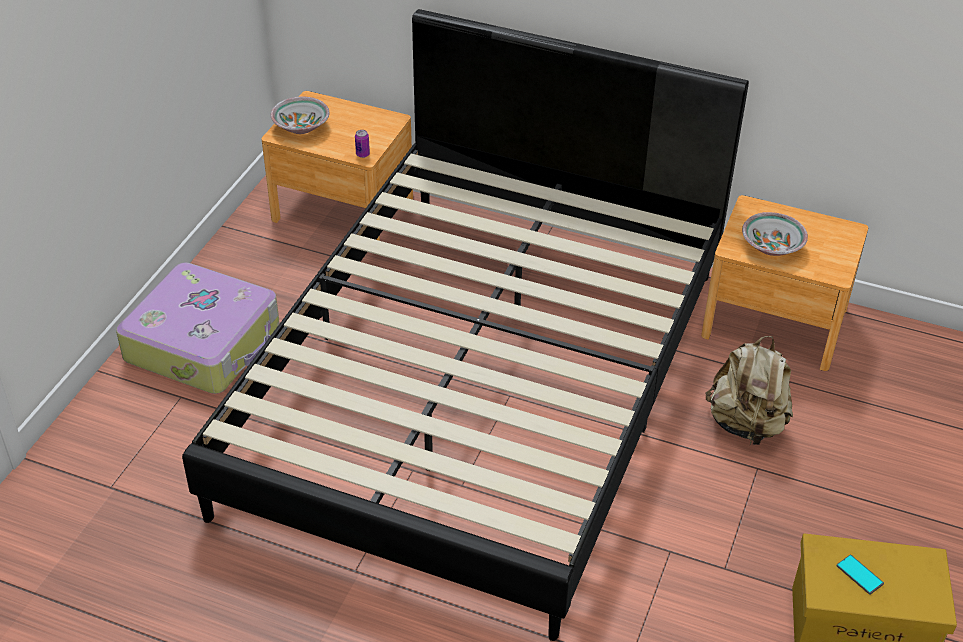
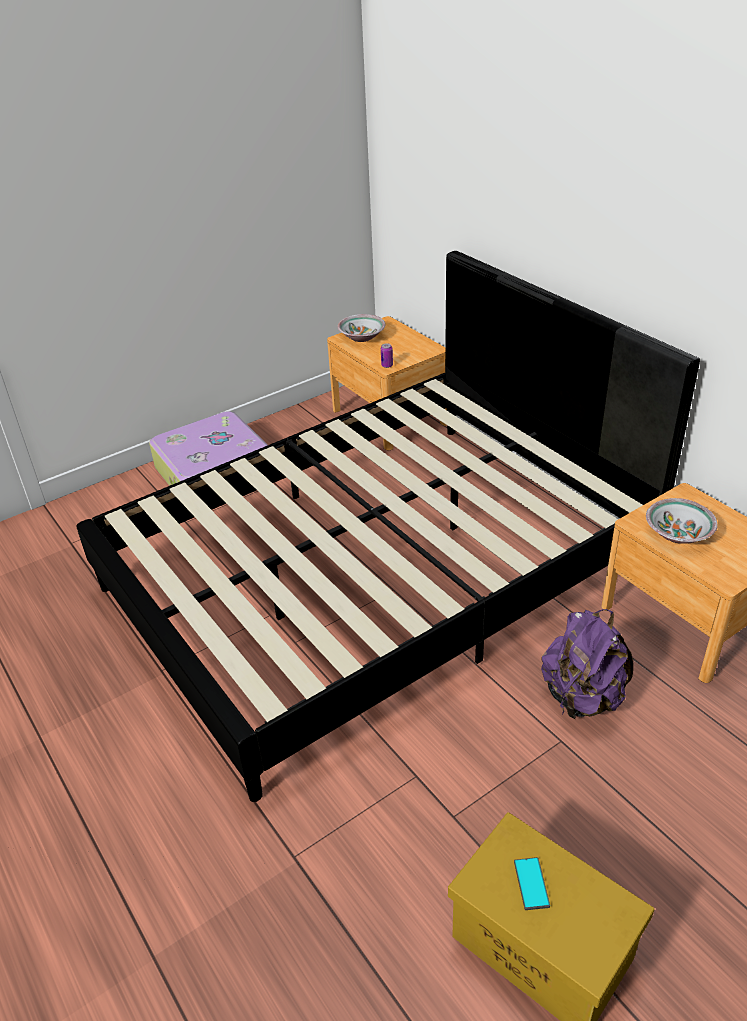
camera: 35 degrees right, 5 degrees down
beige backpack [705,336,793,446] -> purple backpack [541,609,633,719]

